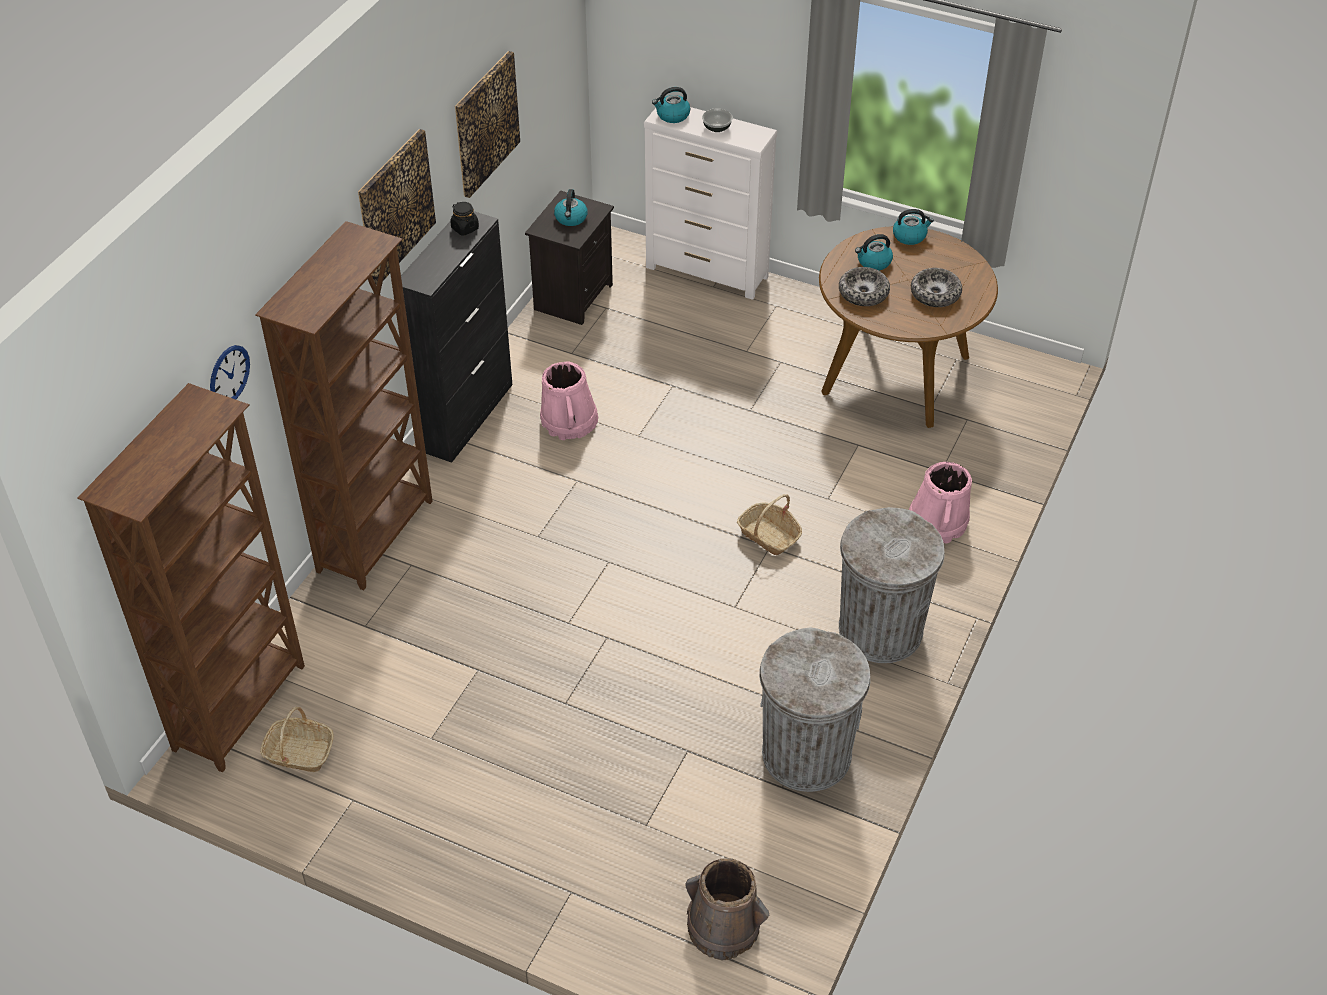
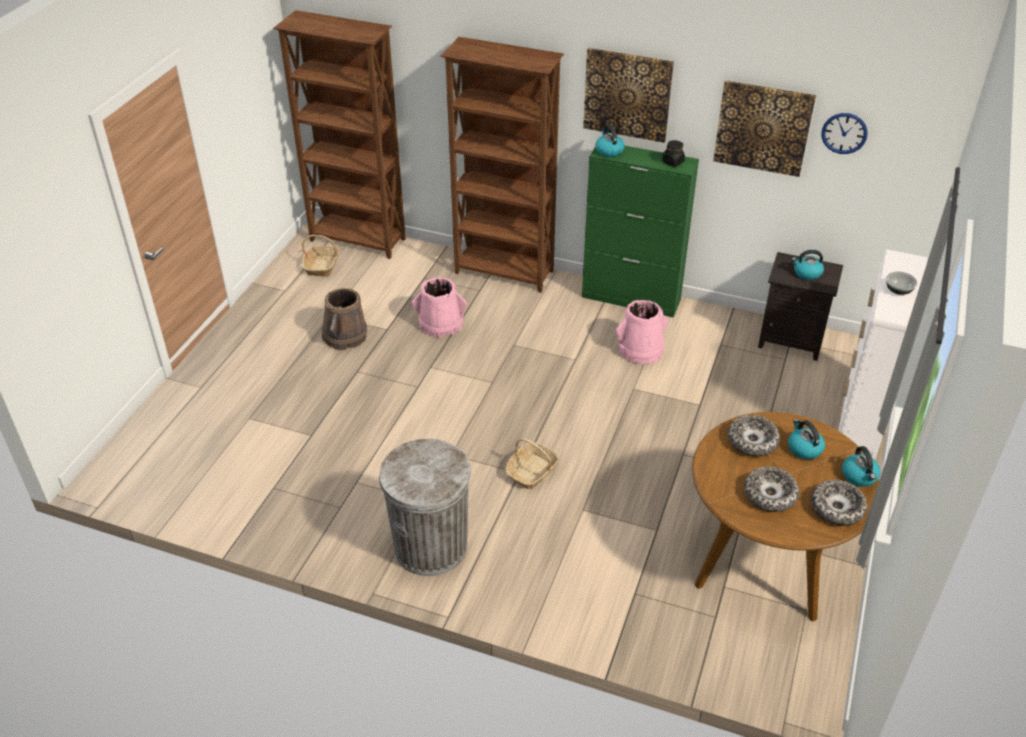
camera: 85 degrees right, 5 degrees down
wall clock [210,345,250,400] -> wall clock moved to [821,113,868,154]
black cabinet [401,212,512,463] -> green cabinet [582,146,699,318]
kettle [652,87,690,123] -> kettle moved to [595,125,624,157]
brown bucket [685,859,769,960] -> brown bucket moved to [322,288,367,350]
grey trash can [759,627,871,792] -> none
pink bucket [909,462,972,543] -> pink bucket moved to [412,277,467,338]
none -> bowl [811,480,867,526]

